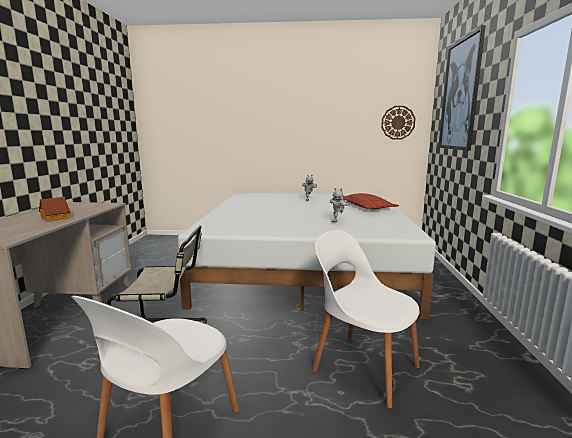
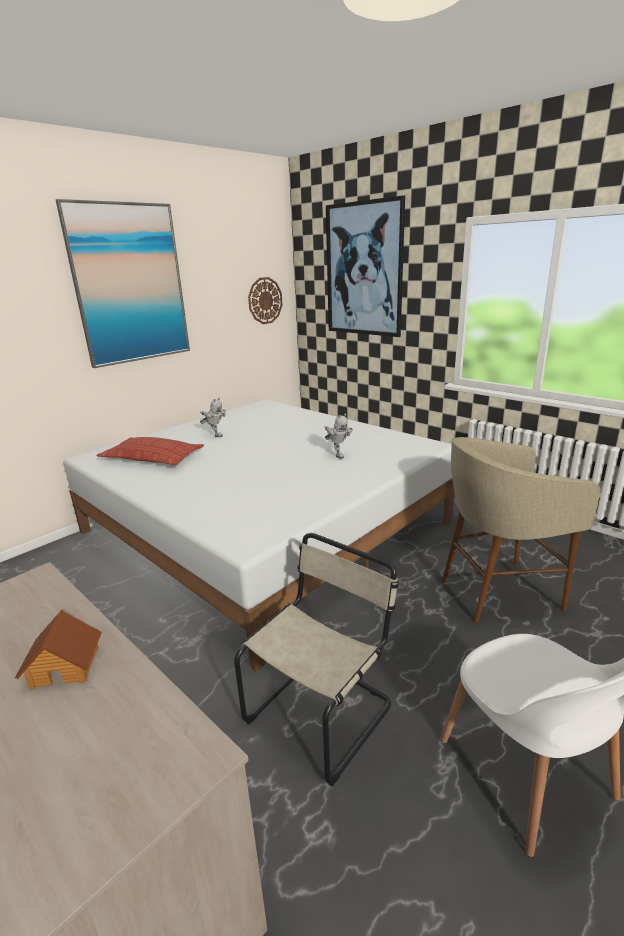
camera: 50 degrees left, 10 degrees up
white chair [312,230,420,409] -> beige stool [442,437,600,623]
pillow [343,193,399,209] -> pillow moved to [97,437,204,465]
none -> picture [56,199,190,368]

